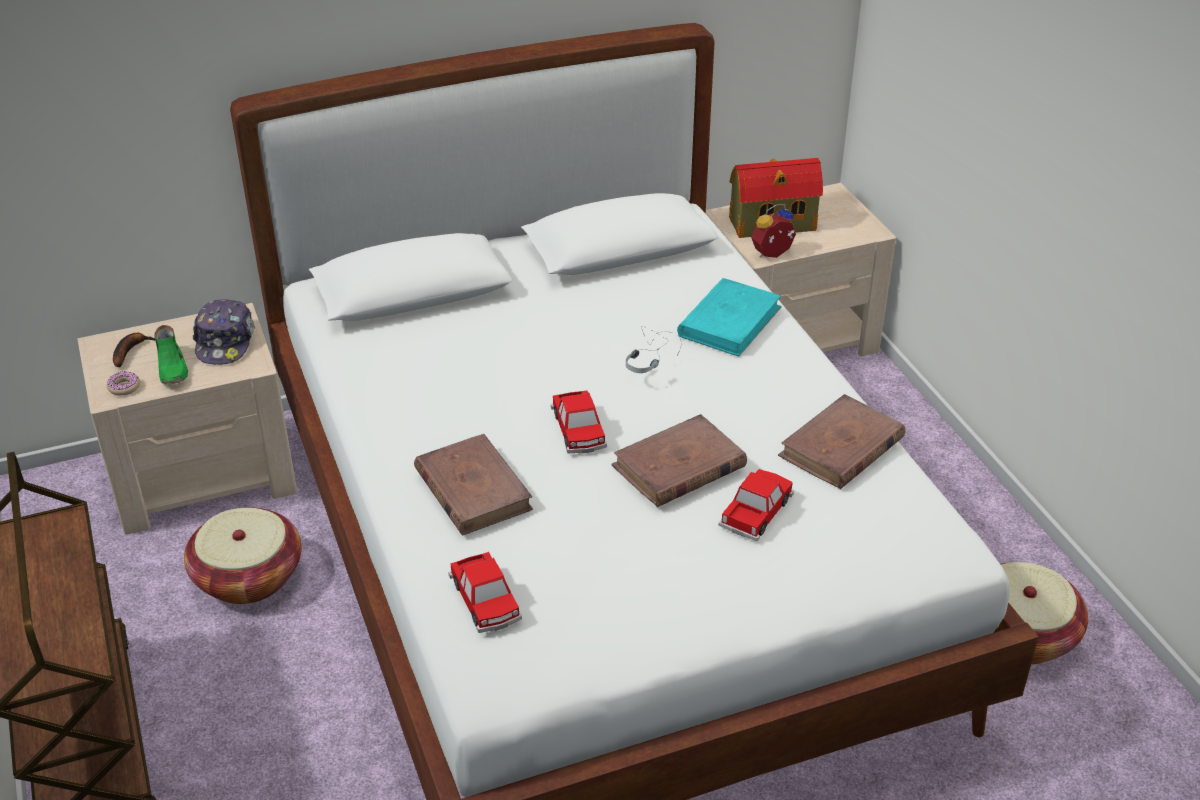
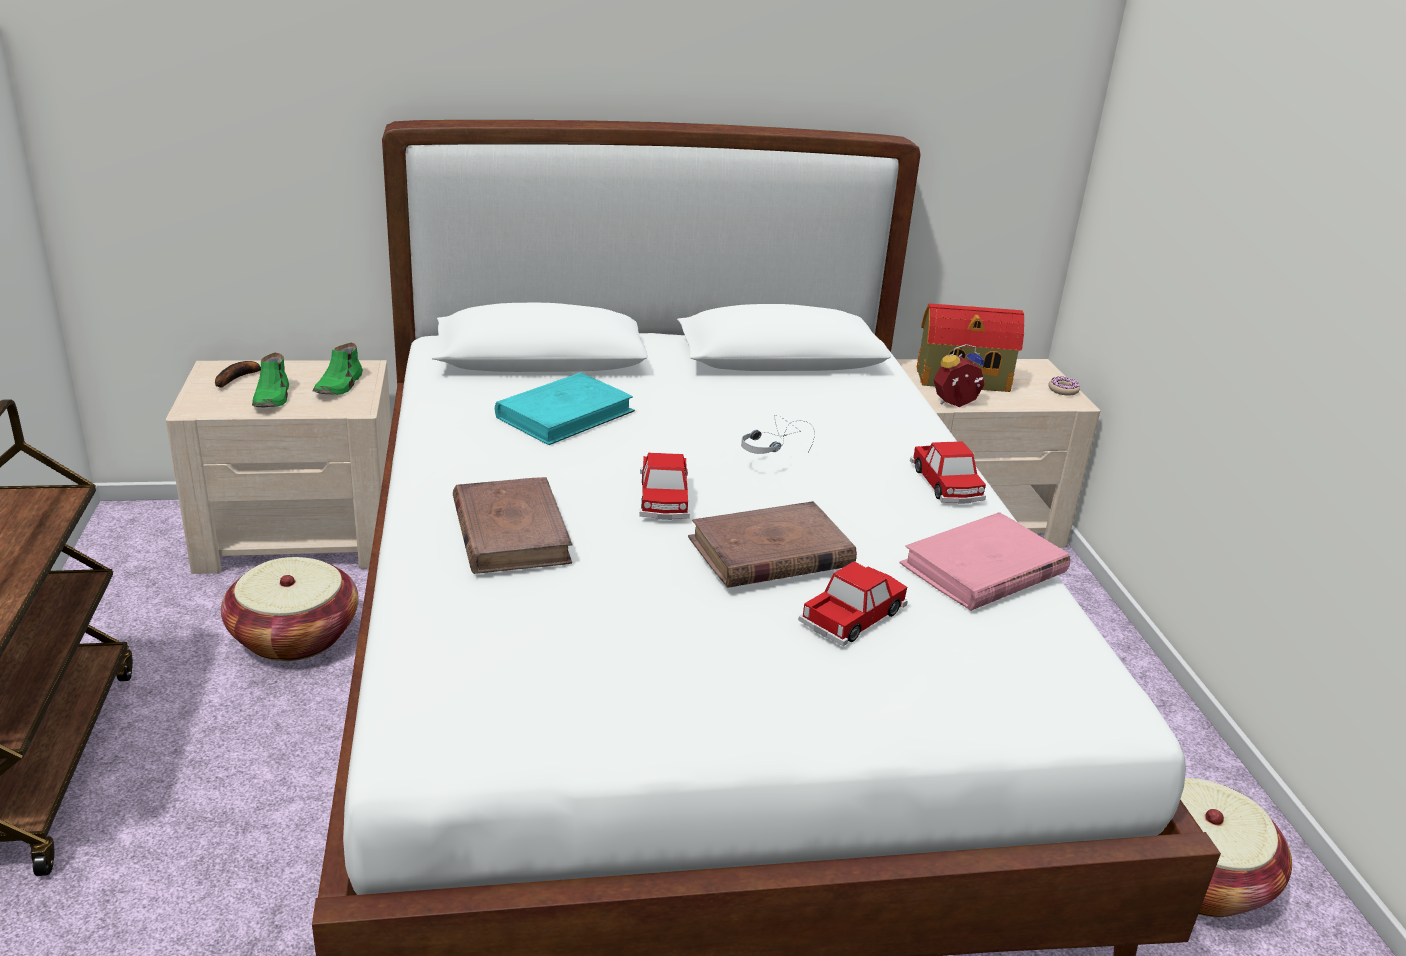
camera: 10 degrees right, 10 degrees down
donut [107,371,140,396] -> donut moved to [1049,376,1080,396]
cap [193,299,255,365] -> green shoe [313,343,363,395]
toy car [448,552,522,633] -> toy car moved to [910,441,986,504]
turquoise book [677,278,782,357] -> turquoise book moved to [495,372,635,445]
brown book [778,394,905,489] -> pink book [900,512,1070,611]

